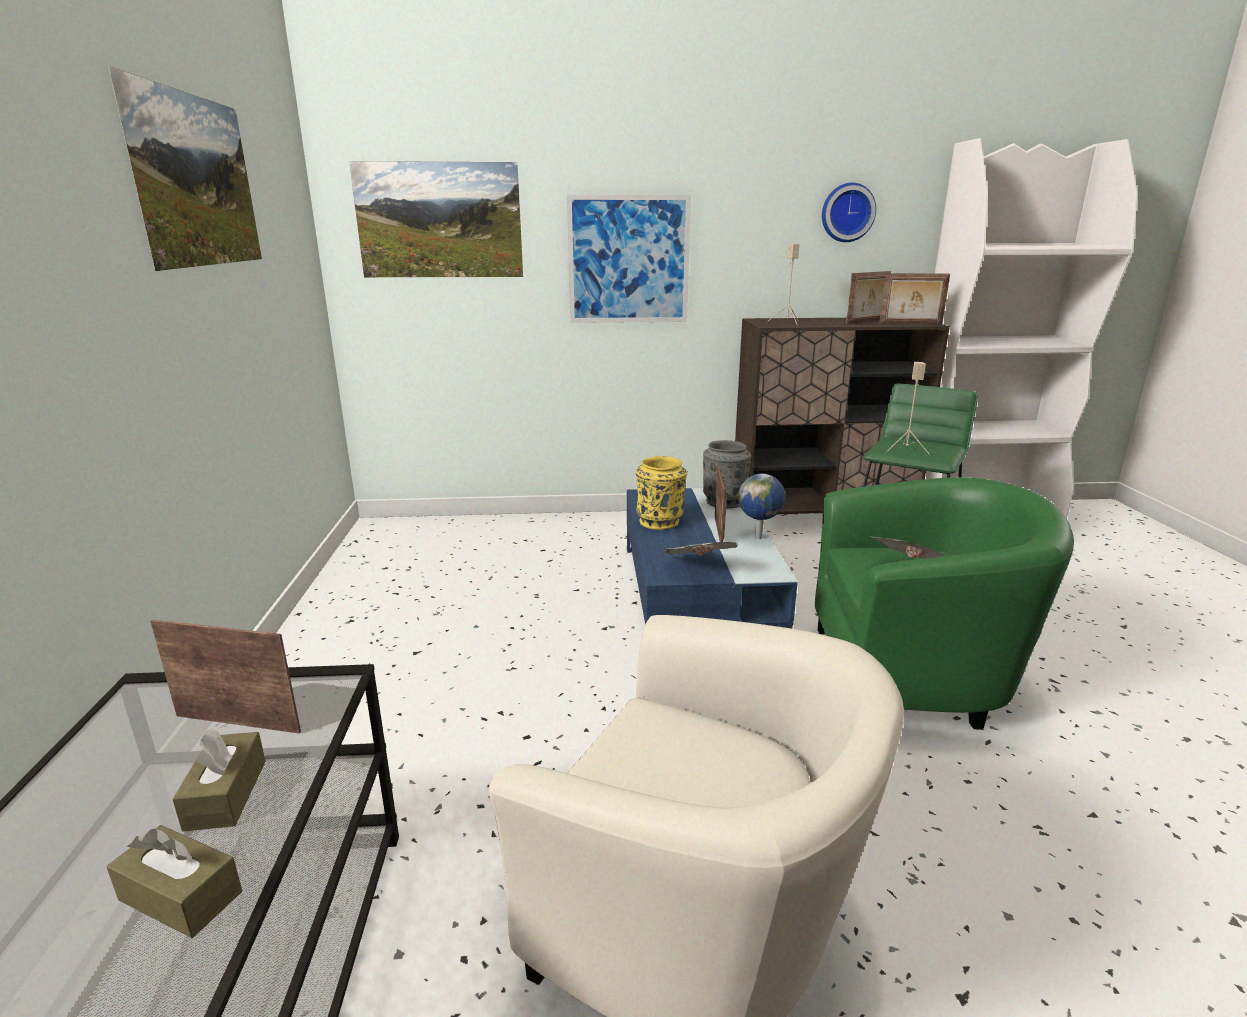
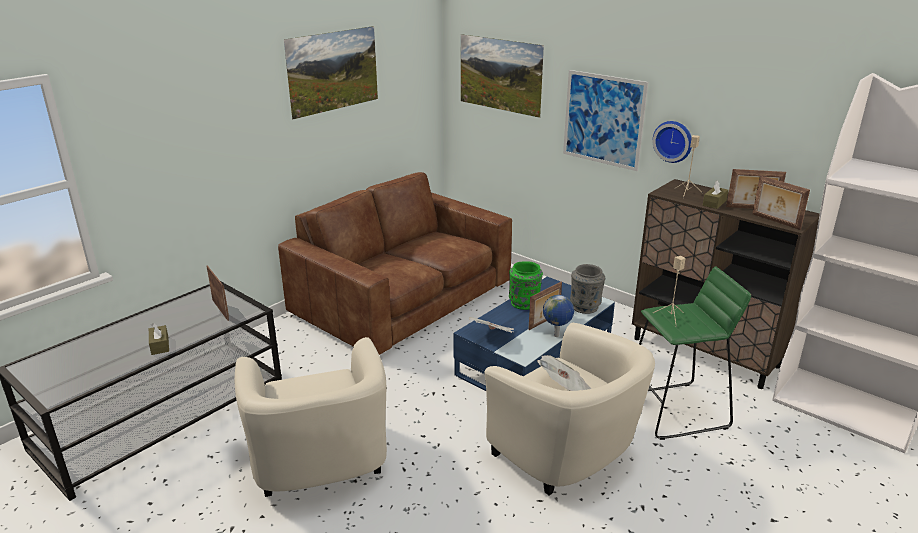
camera: 45 degrees right, 5 degrees up
brown tissue box [172,729,266,831] -> brown tissue box moved to [703,180,728,209]
yellow vase [636,456,687,530] -> green vase [509,261,543,310]
green armchair [815,477,1074,730] -> beige armchair [484,323,655,496]
wall clock [822,183,876,242] -> wall clock moved to [652,121,692,163]
none -> brown sofa [278,172,512,355]

